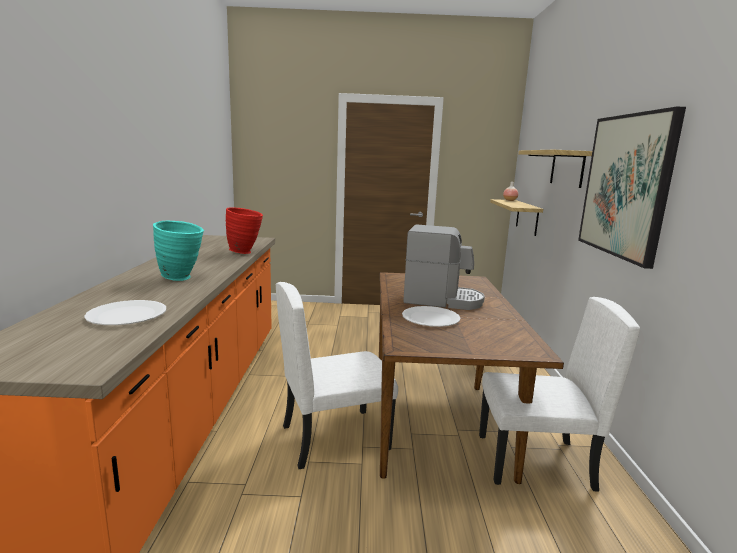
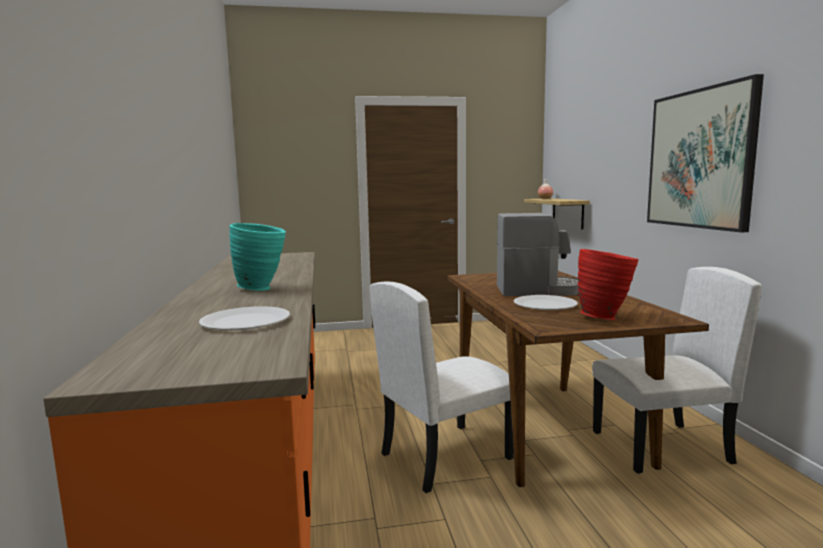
camera: 10 degrees left, 5 degrees down
red vase [226,207,263,254] -> red vase moved to [578,249,639,320]
shelf [518,150,592,188] -> none

